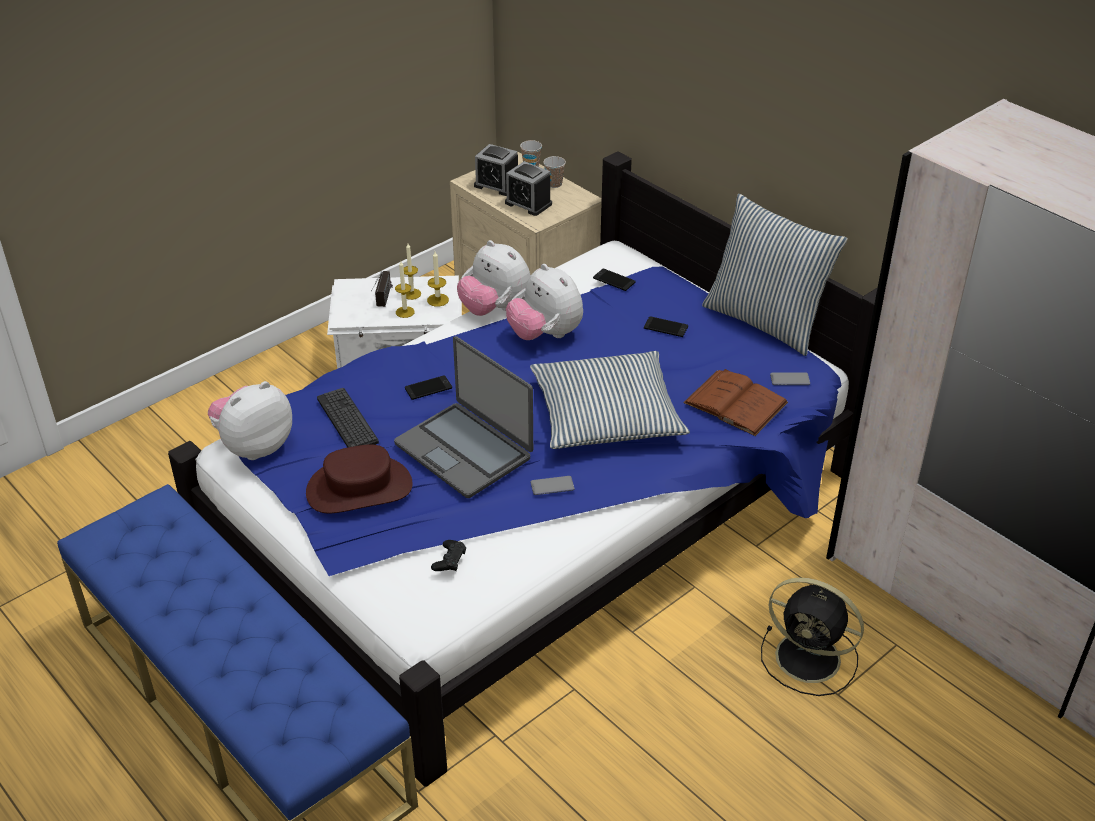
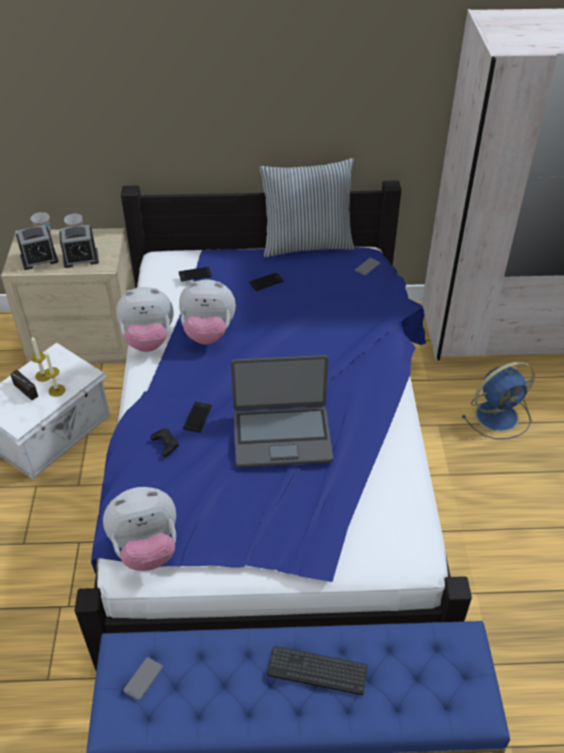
camera: 50 degrees left, 5 degrees up
plush toy [208,381,292,460] -> plush toy turned 105 degrees counterclockwise [103,487,176,571]
brown hat [306,444,412,513] -> none
keyboard [317,388,379,447] -> keyboard moved to [267,646,368,695]
candle [427,252,449,307] -> none
black game controller [431,540,466,571] -> black game controller moved to [150,428,179,457]
pillow [530,351,690,449] -> none
phone [530,476,575,495] -> phone moved to [123,657,163,700]
brown book [683,369,788,436] -> none
black fan [761,578,864,696] -> blue fan [462,362,535,439]

